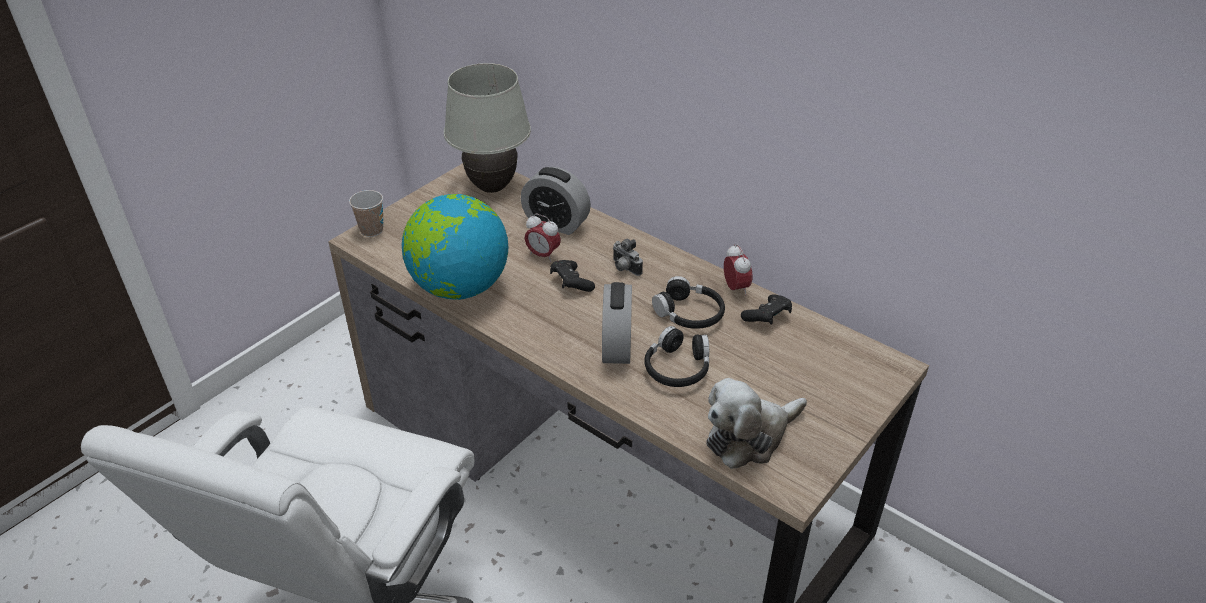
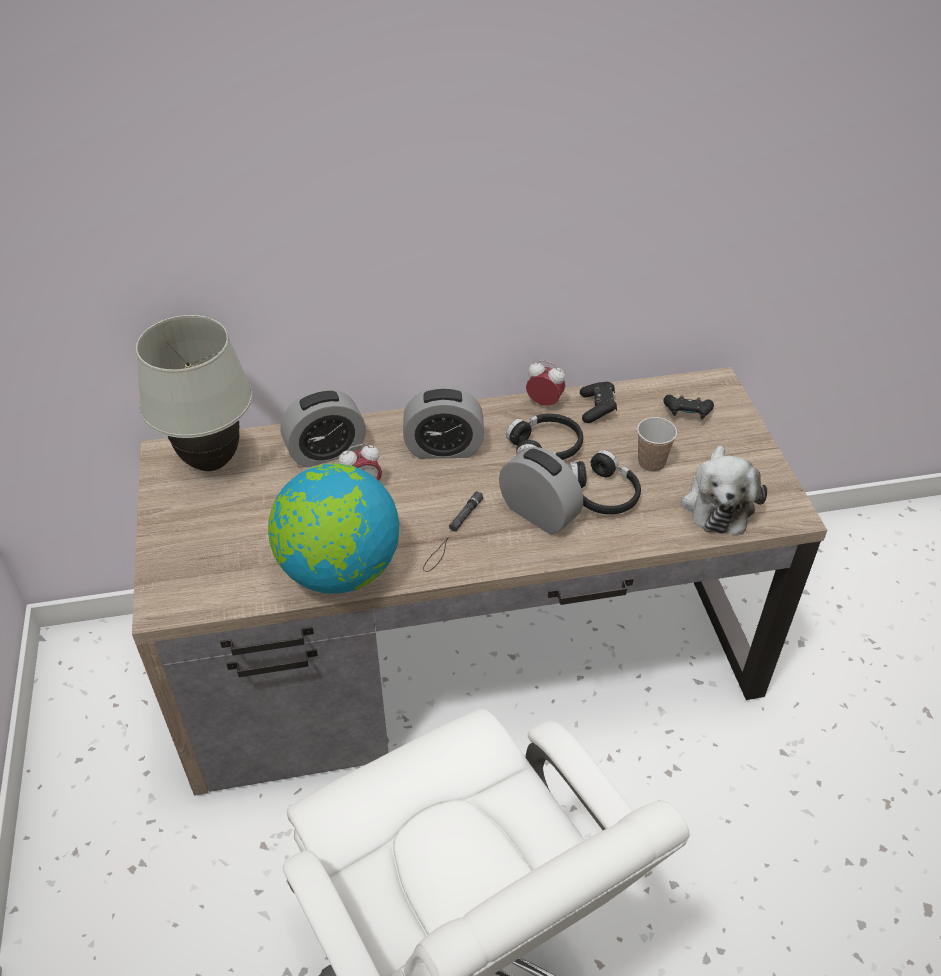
camera: 50 degrees left, 5 degrees up
cup [349,190,383,237] -> cup moved to [637,417,677,472]
black game controller [550,260,595,292] -> black game controller moved to [663,395,714,419]
camera [613,238,643,276] -> alarm clock [403,386,484,459]
none -> black flashlight [423,491,484,572]

